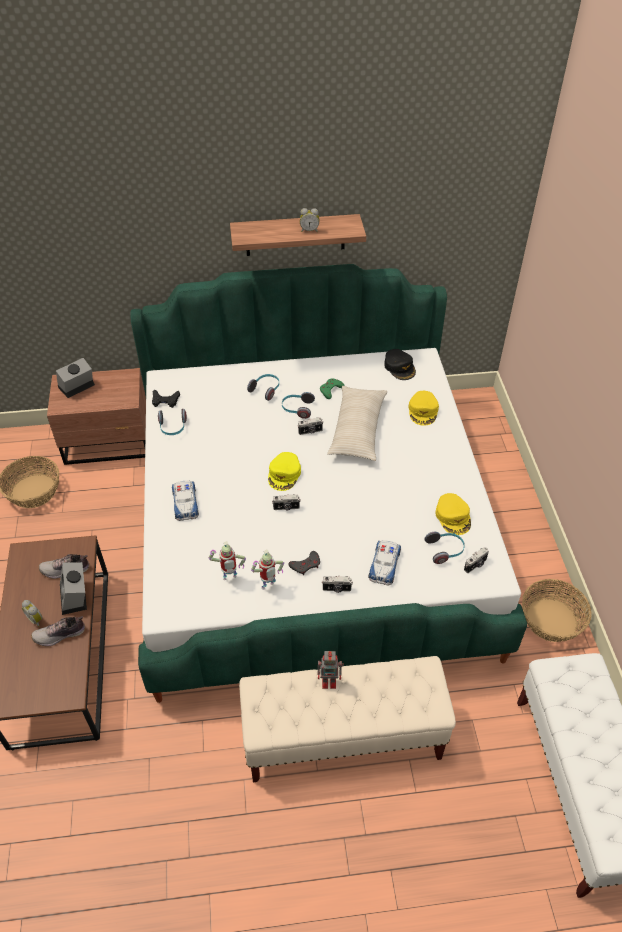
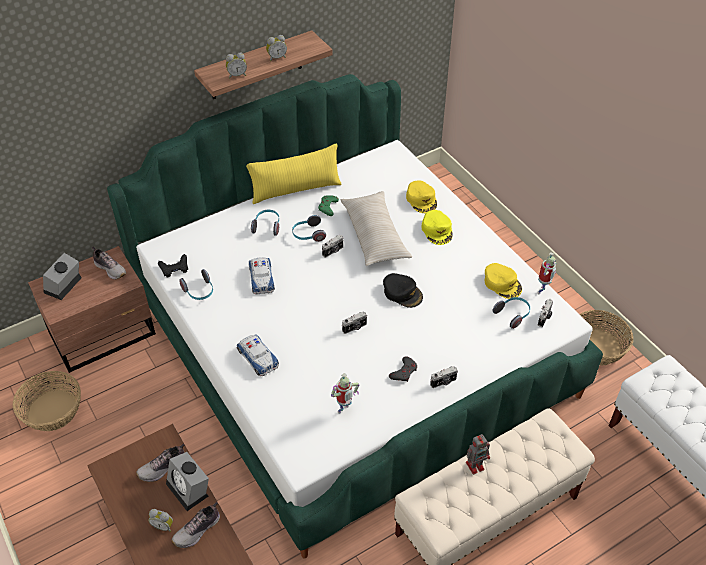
camera: 25 degrees left, 0 degrees up
toy robot [251,550,284,590] -> toy robot moved to [538,252,556,294]
yellow cap [268,452,301,491] -> yellow cap moved to [422,210,453,245]
toy car [368,540,401,585] -> toy car moved to [249,257,275,295]
black cap [384,349,416,380] -> black cap moved to [383,273,423,308]
none -> shoe [92,247,126,279]
none -> alarm clock [226,53,247,78]
none -> yellow pillow [246,144,342,204]

